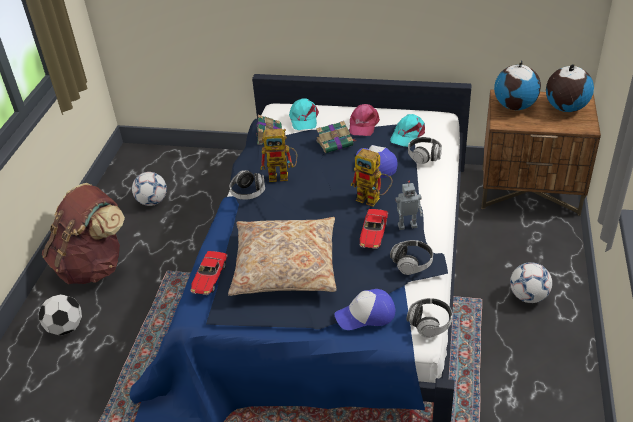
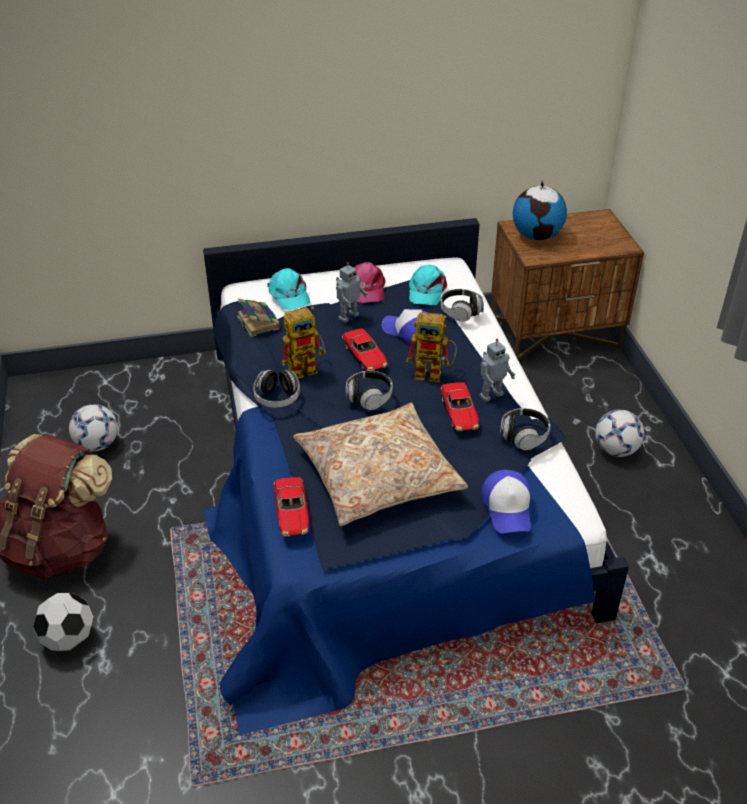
camera: 25 degrees left, 0 degrees up
book [316,121,357,153] -> toy robot [336,262,368,323]
cap [334,289,395,330] -> cap turned 60 degrees counterclockwise [482,470,531,533]
headphones [406,298,453,338] -> headphones moved to [346,371,392,410]
globe [546,64,594,112] -> none
none -> toy car [342,328,388,371]

